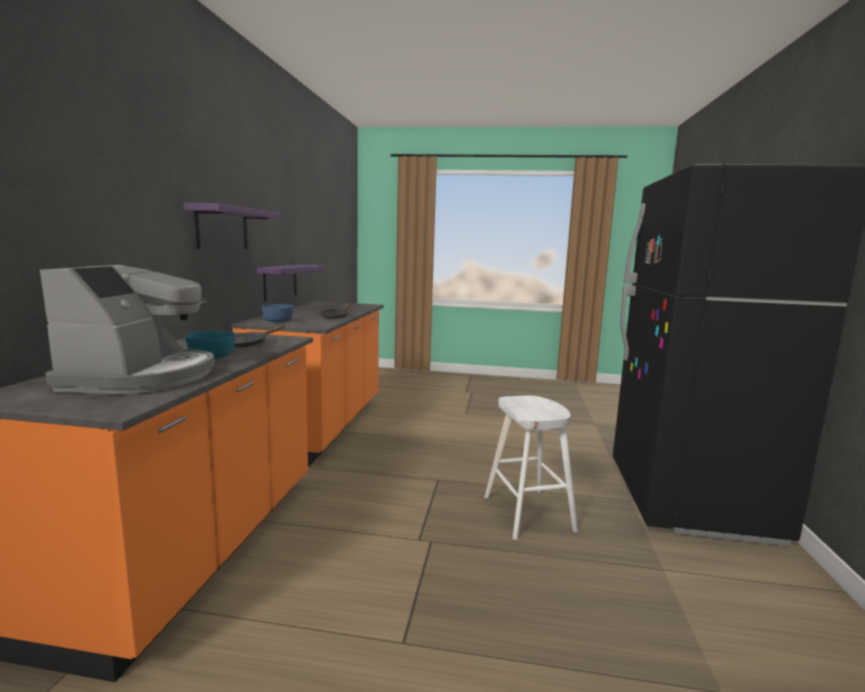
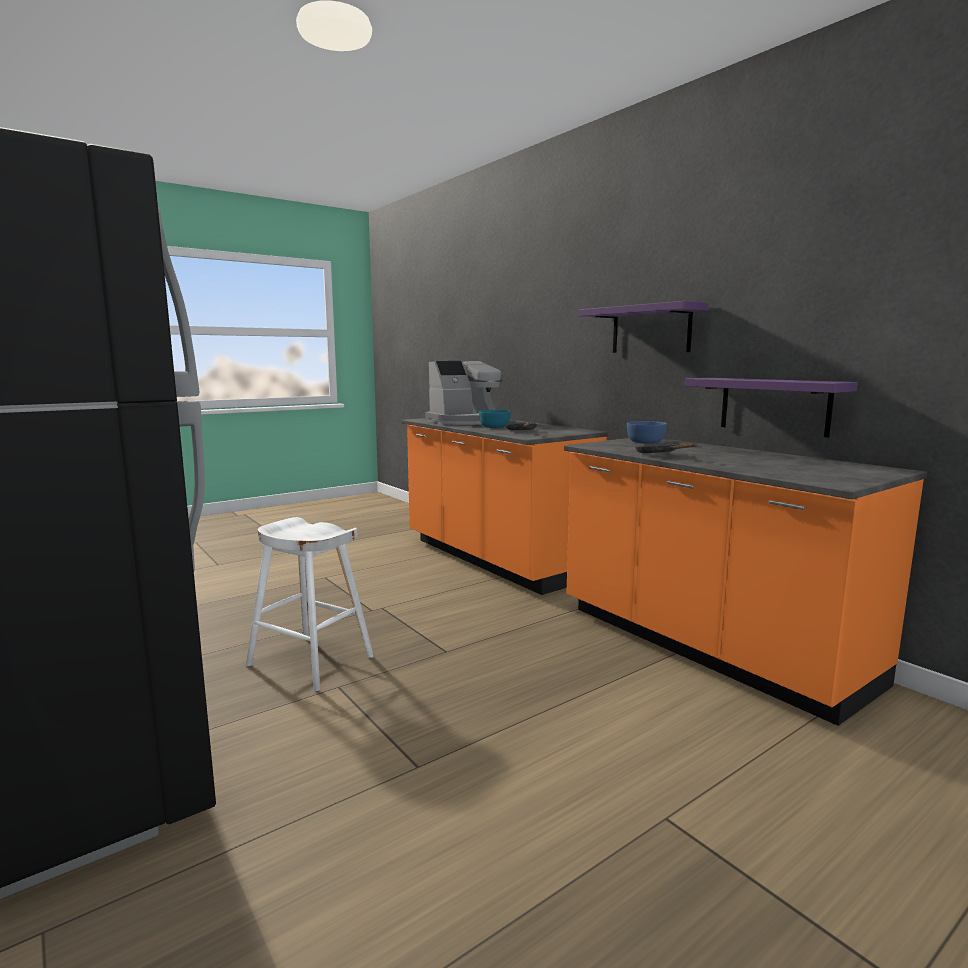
camera: 135 degrees right, 0 degrees up
coffee machine [40,265,215,394] -> coffee machine turned 75 degrees counterclockwise [425,361,502,425]

